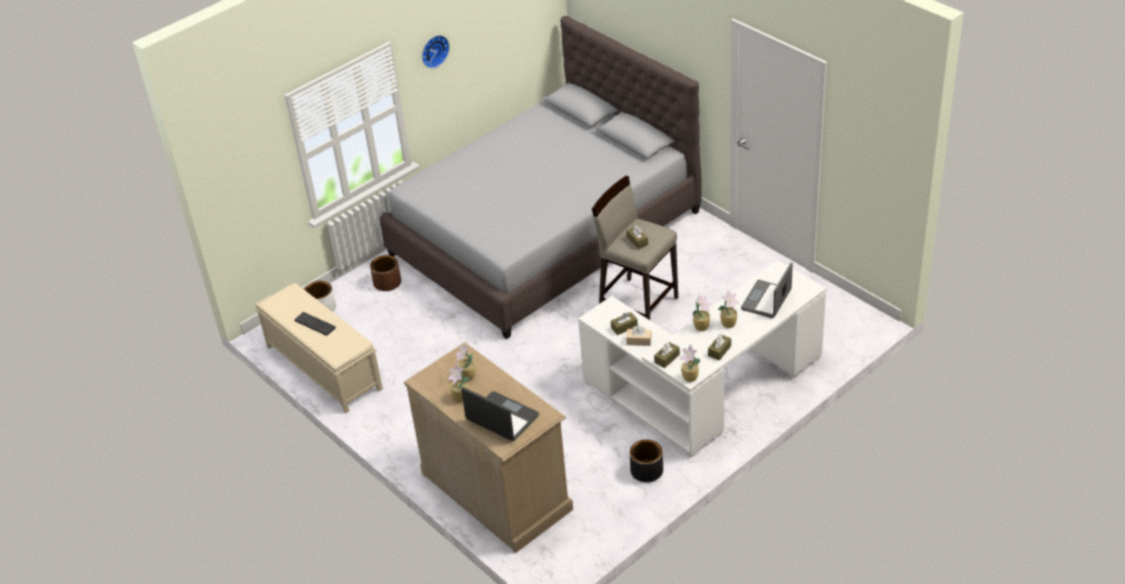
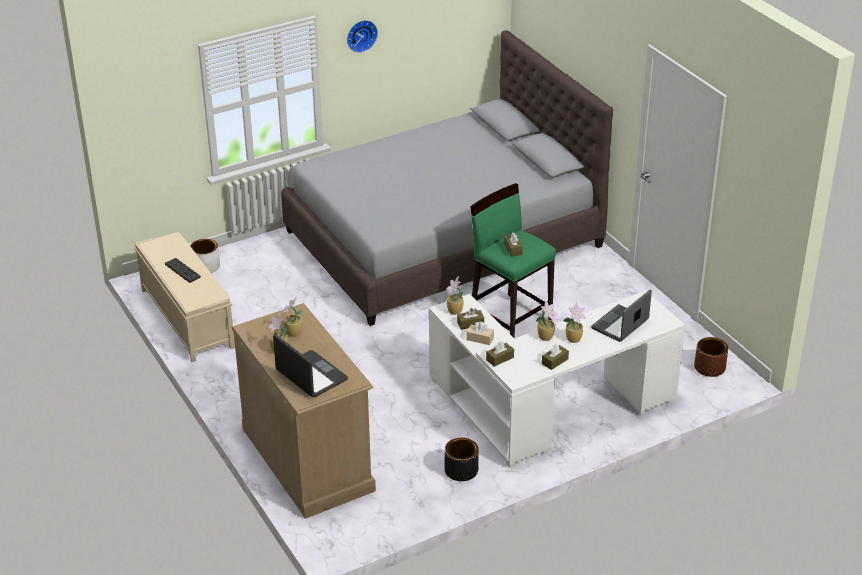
camera: 10 degrees right, 5 degrees down
brown planter [370,255,401,291] -> brown planter moved to [694,337,728,377]
beige stool [592,176,678,320] -> green stool [470,183,556,338]
potted plant [680,344,700,382] -> potted plant moved to [446,276,464,315]

